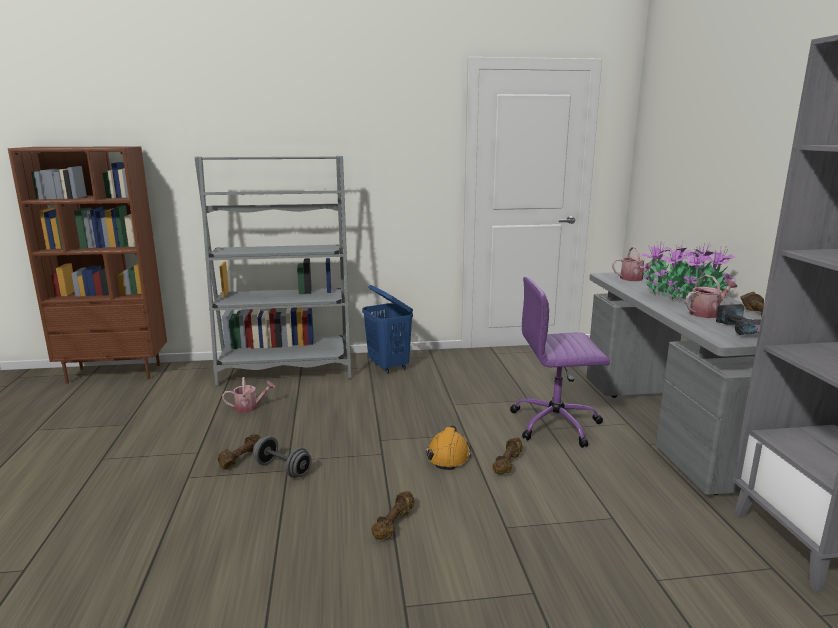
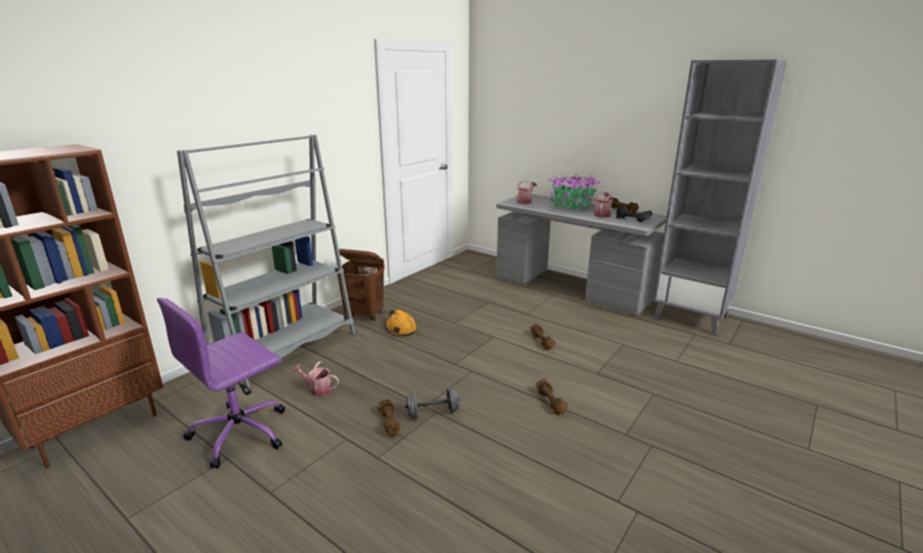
camera: 45 degrees left, 5 degrees up
watering can [222,377,275,413] -> watering can turned 105 degrees counterclockwise [293,361,339,396]
blue laundry basket [362,285,413,374] -> brown laundry basket [337,249,385,321]
orange hard hat [426,425,471,470] -> orange hard hat moved to [385,310,417,336]
purple office chair [510,277,610,448] -> purple office chair moved to [157,298,285,469]

